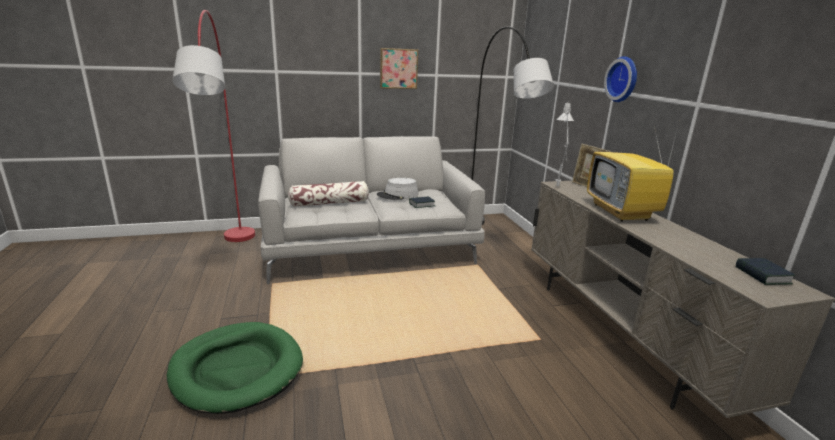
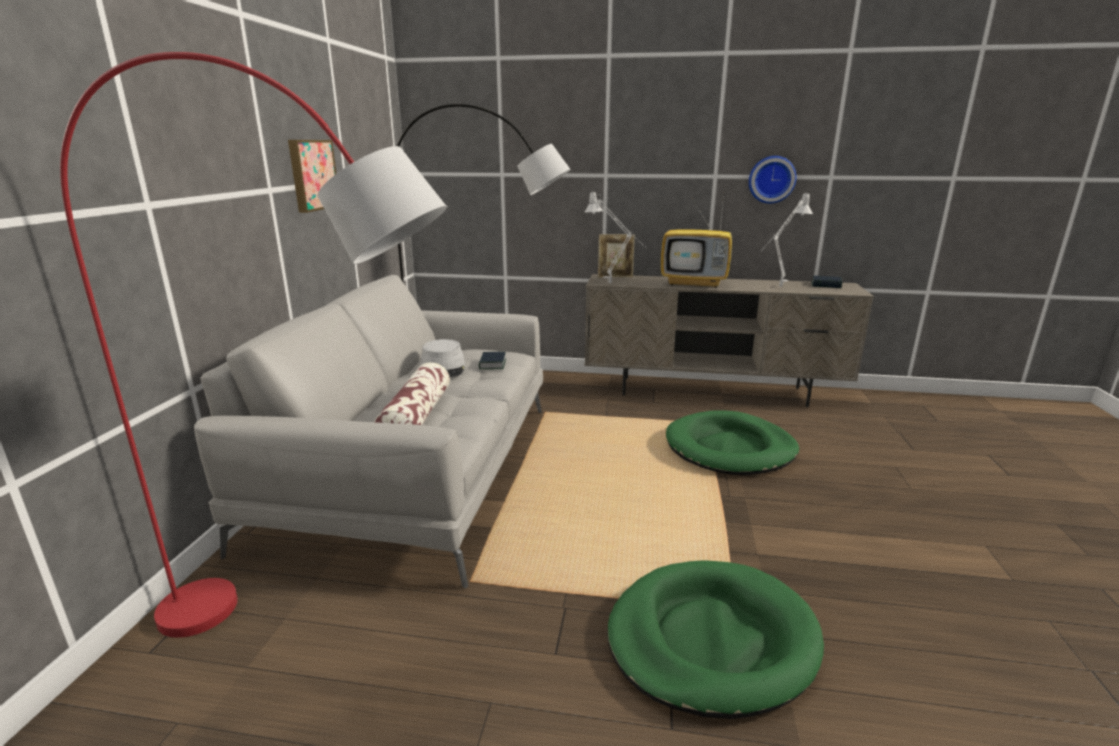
camera: 65 degrees left, 0 degrees up
wall clock [604,56,637,102] -> wall clock moved to [749,156,797,204]
none -> green dog bed [666,410,799,475]
none -> grey table lamp [761,193,813,287]

